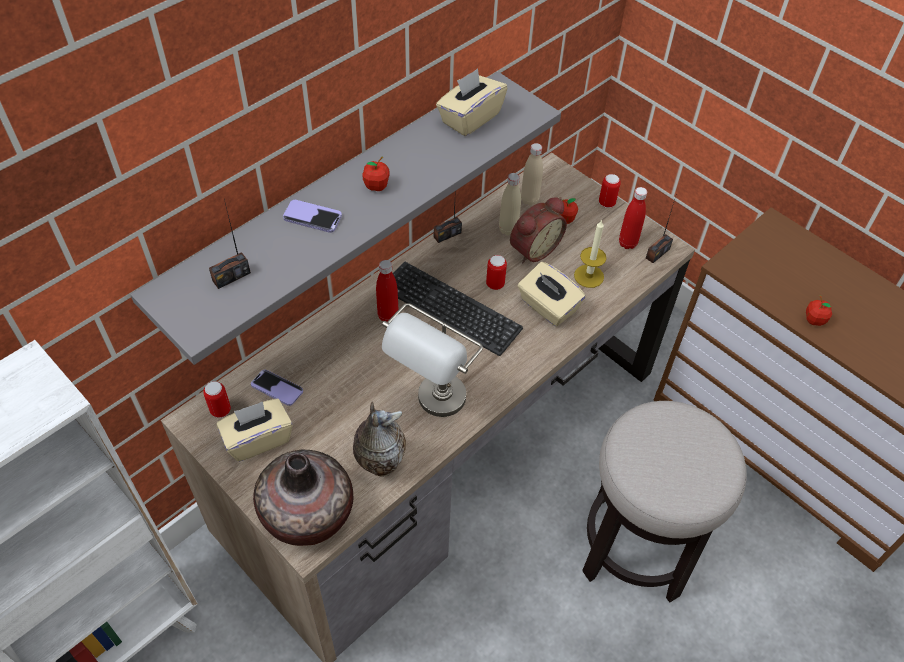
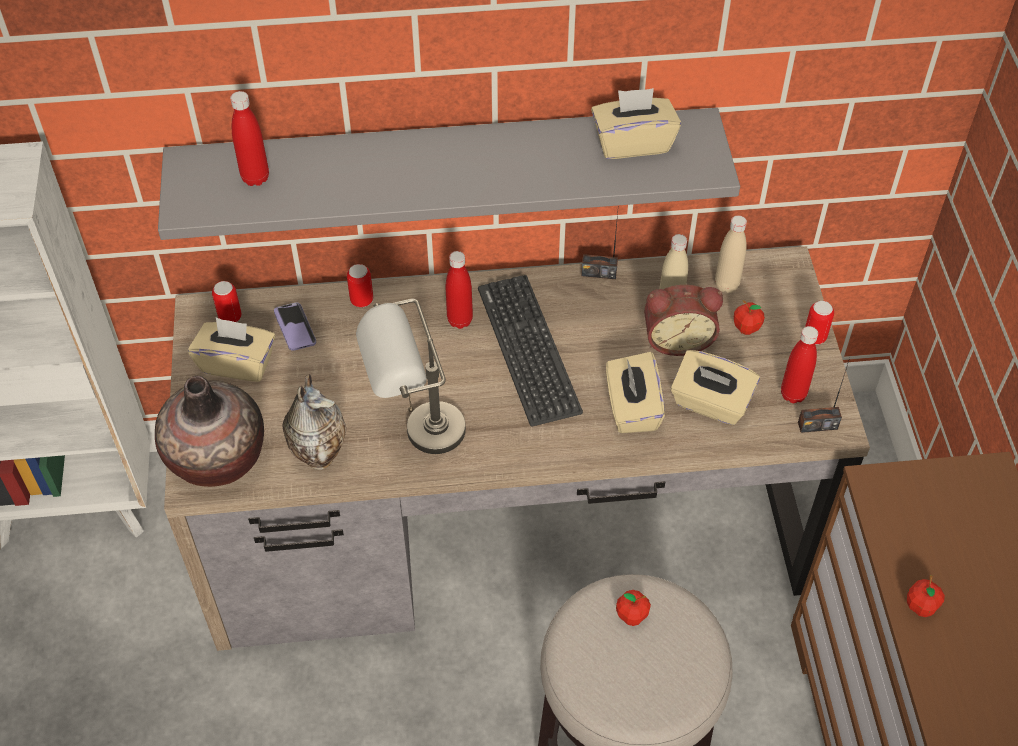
camera: 40 degrees right, 0 degrees up
radio [209,199,251,289] -> red bottle [230,91,269,186]
phone [283,200,342,233] -> none
apple [362,156,389,191] -> apple moved to [616,590,651,626]
can [486,255,507,290] -> can moved to [347,264,373,307]
candle [574,219,607,288] -> beige tissue box [671,350,760,425]

